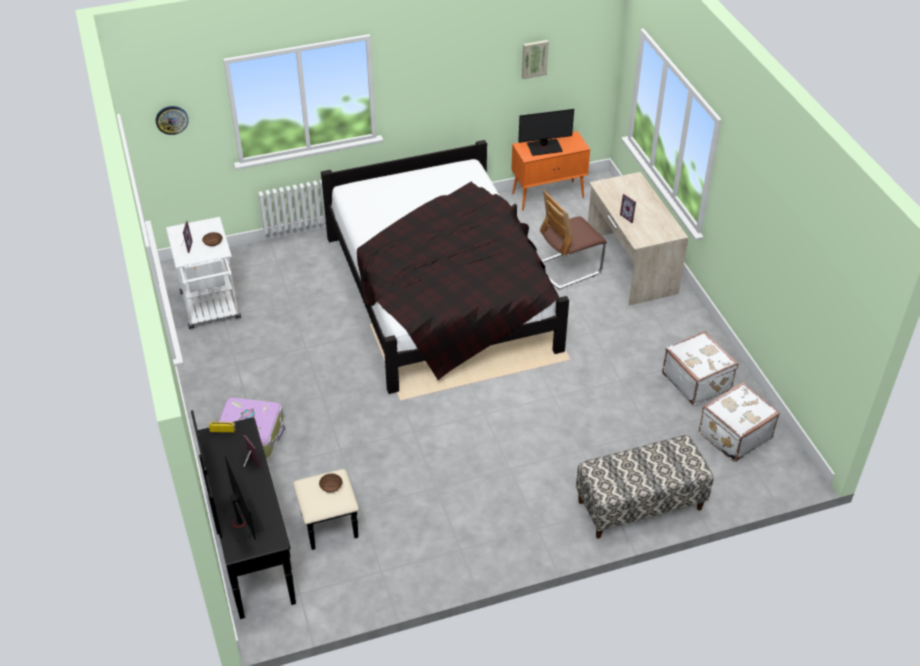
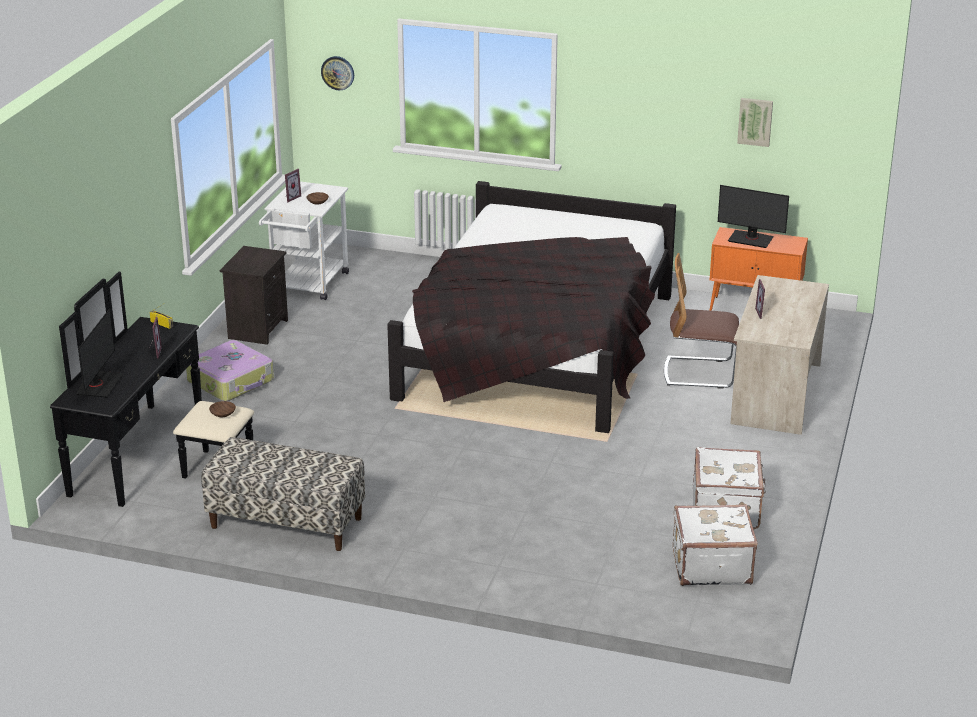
camera: 35 degrees right, 15 degrees down
bench [576,435,714,539] -> bench moved to [201,437,365,551]
none -> black nightstand [220,246,288,345]

